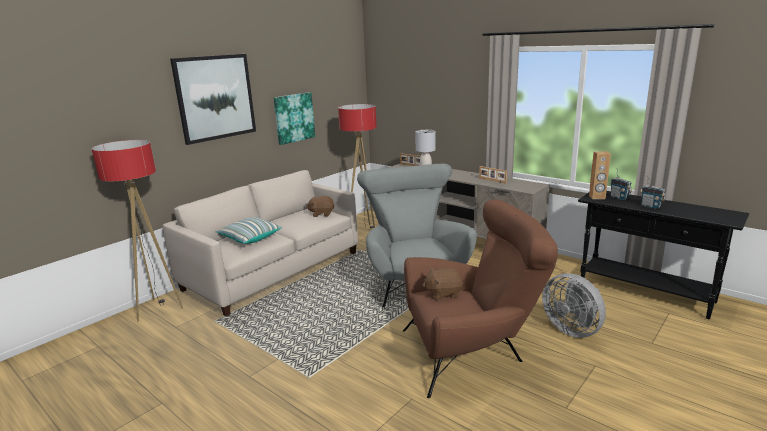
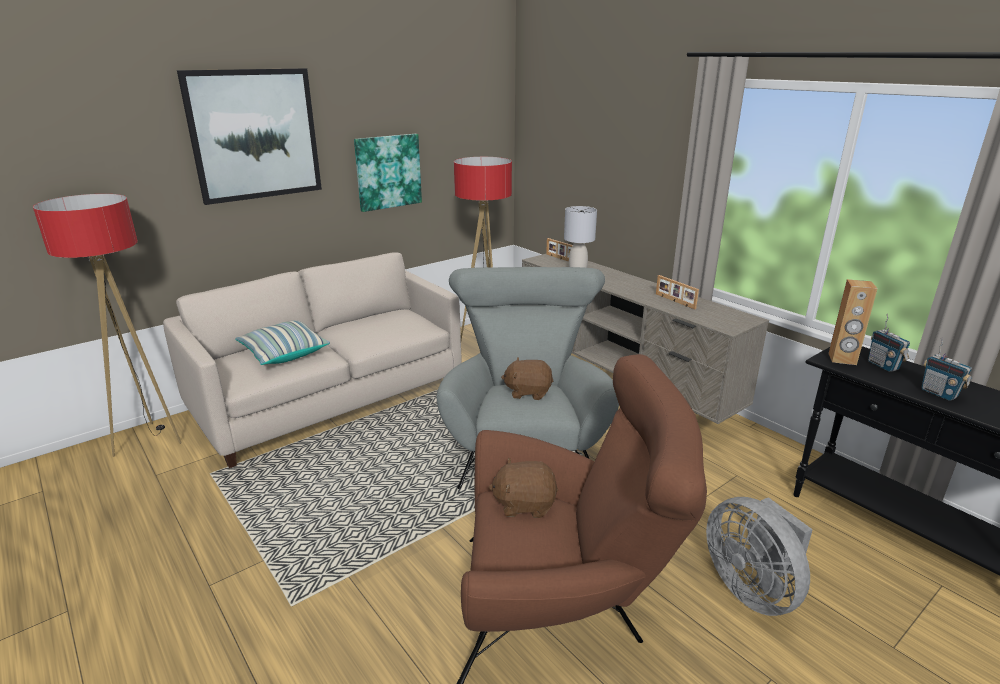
camera: 10 degrees right, 5 degrees up
brown plush toy [306,196,335,217] -> brown plush toy moved to [501,357,554,400]

